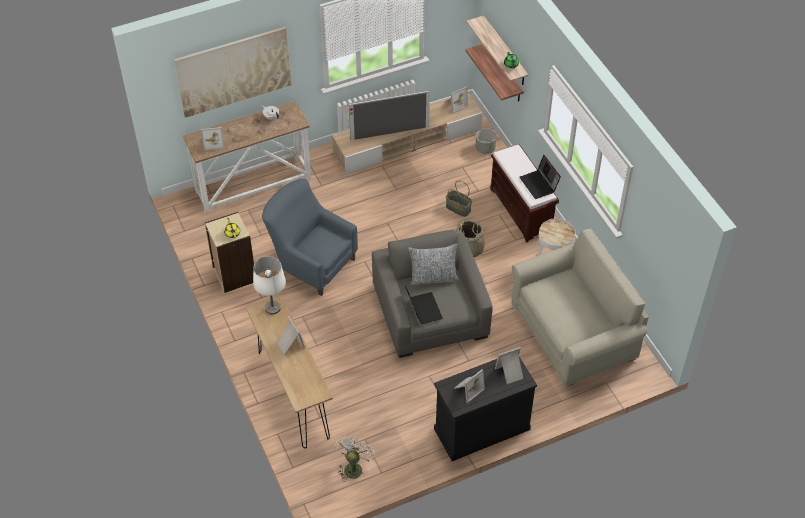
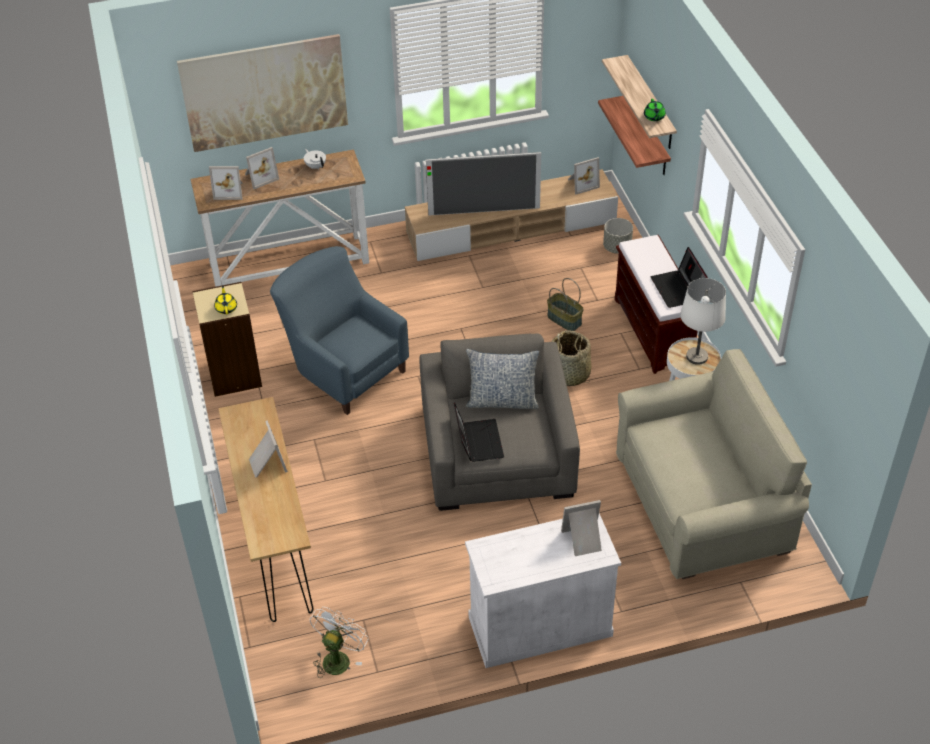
camera: 10 degrees right, 5 degrees down
white table lamp [253,256,286,315] -> white table lamp moved to [680,278,726,365]
black cabinet [434,357,537,461] -> white cabinet [465,513,621,668]
picture frame [455,369,485,403] -> picture frame moved to [245,147,279,189]

